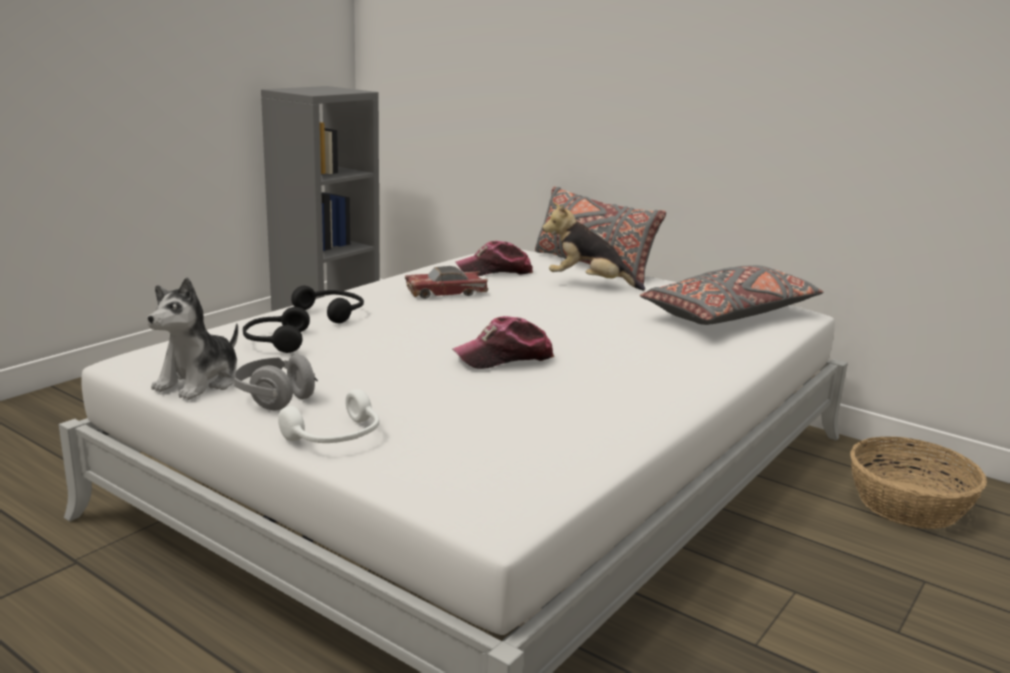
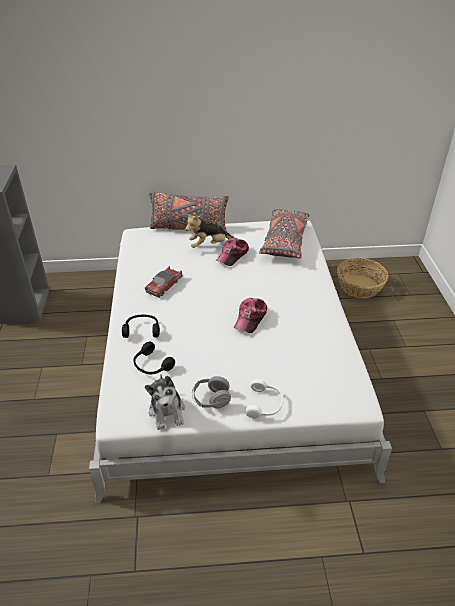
camera: 40 degrees left, 20 degrees up
cap [455,241,533,276] -> cap moved to [216,238,249,266]

